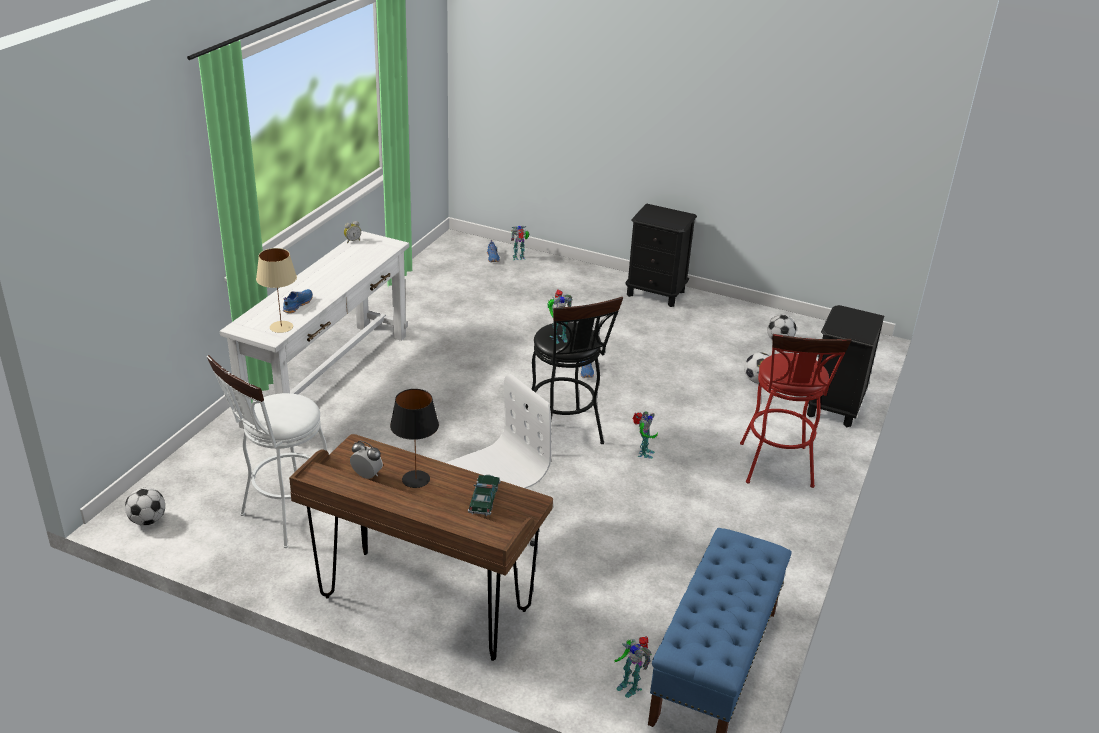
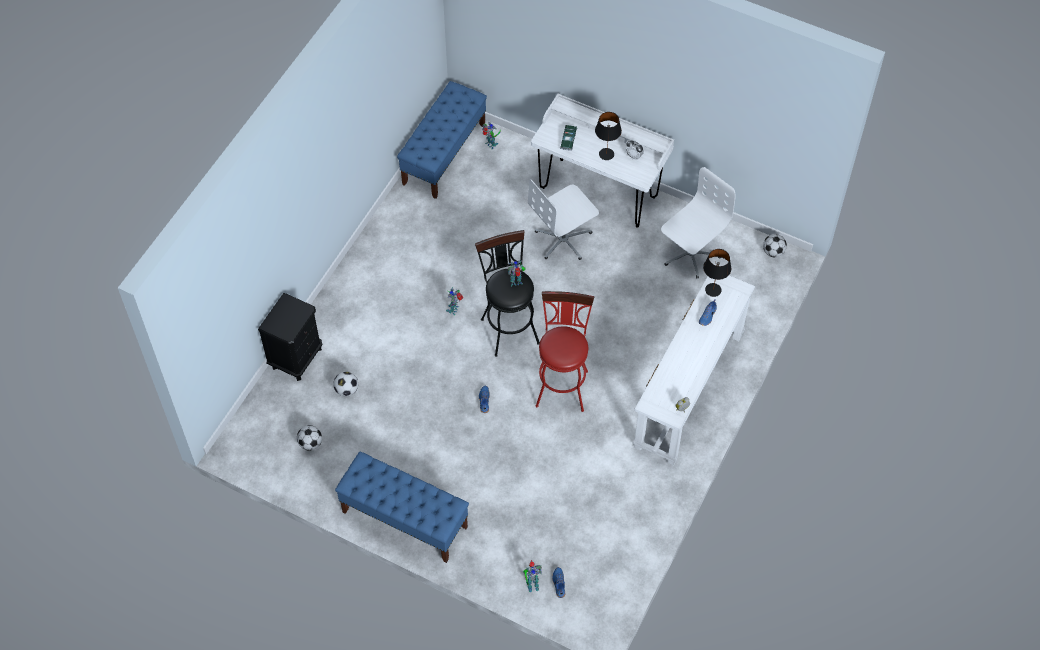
camera: 175 degrees left, 25 degrees up
white stool [207,355,327,548] -> white office chair [661,167,736,278]
beige table lamp [256,248,297,333] -> black table lamp [703,249,731,297]
brown desk [289,434,553,661] -> white desk [531,94,674,228]
black nightstand [625,203,697,307] -> blue bench [335,452,469,563]
red stool [740,334,852,488] -> red stool moved to [536,291,594,412]

